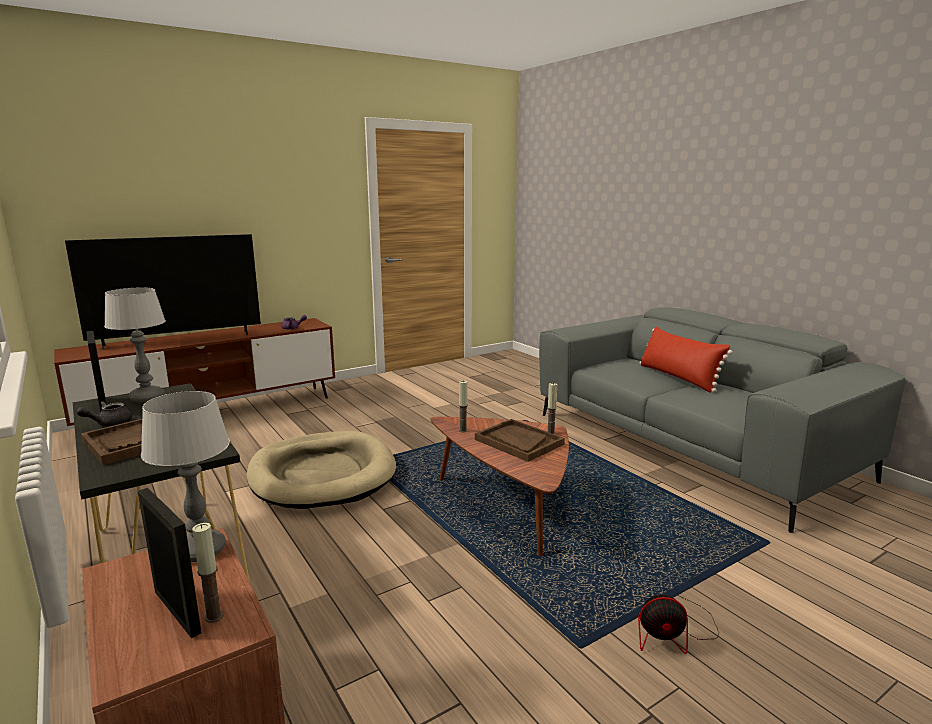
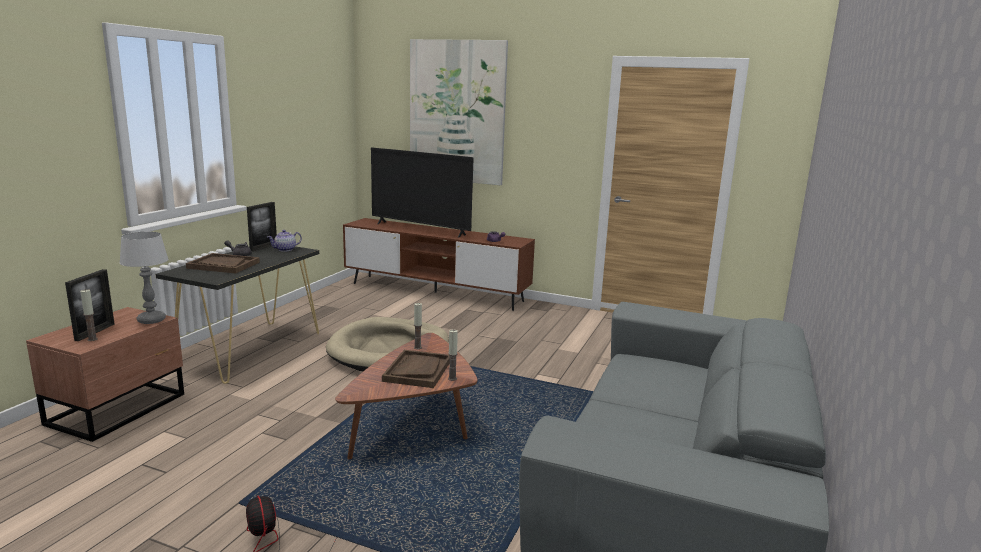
camera: 55 degrees right, 0 degrees up
table lamp [104,287,166,402] -> teapot [268,230,302,252]
red pillow [639,326,733,393] -> none
none -> picture [410,39,508,185]

